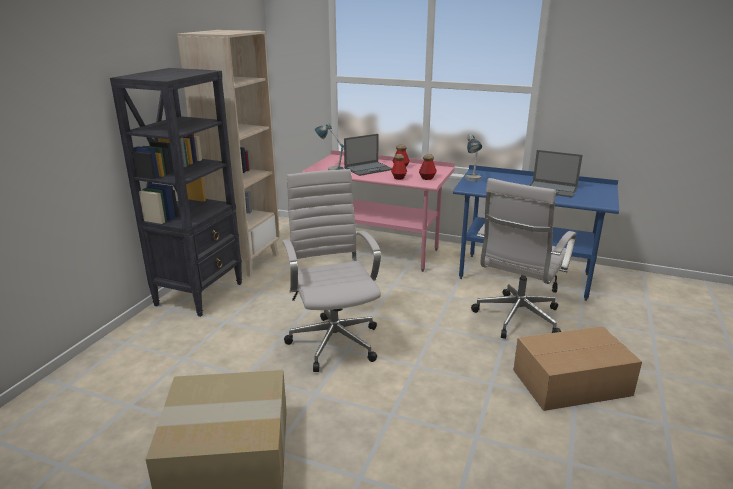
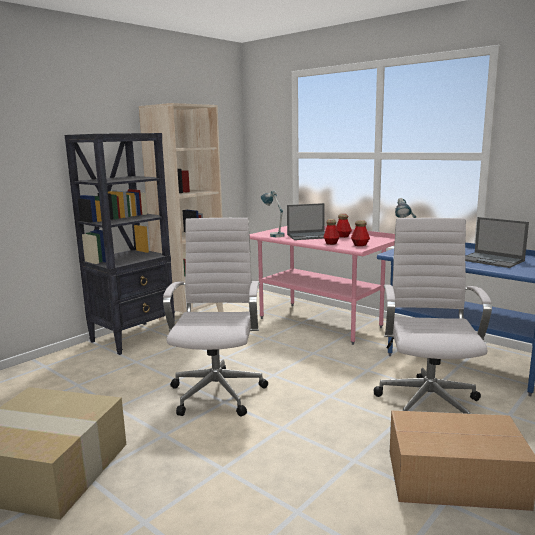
camera: 20 degrees right, 10 degrees down
white office chair [471,178,577,339] -> white office chair turned 135 degrees clockwise [373,218,492,414]

